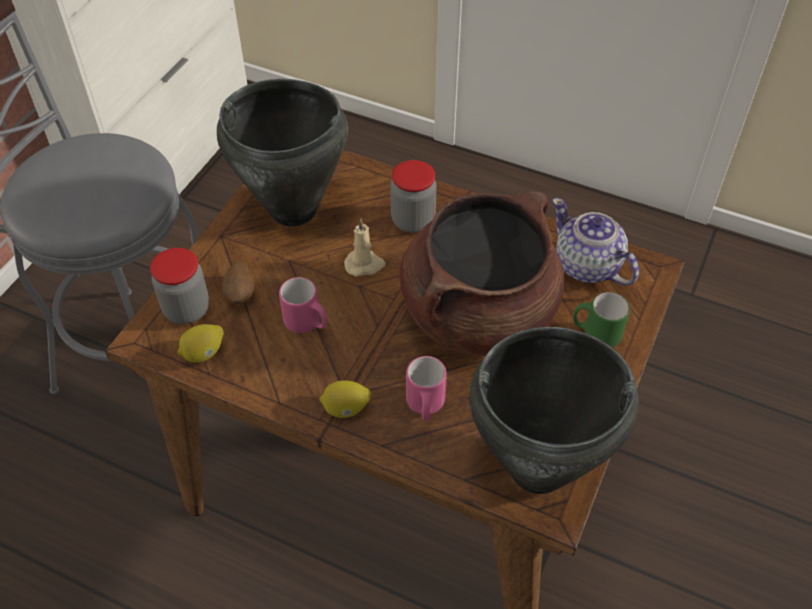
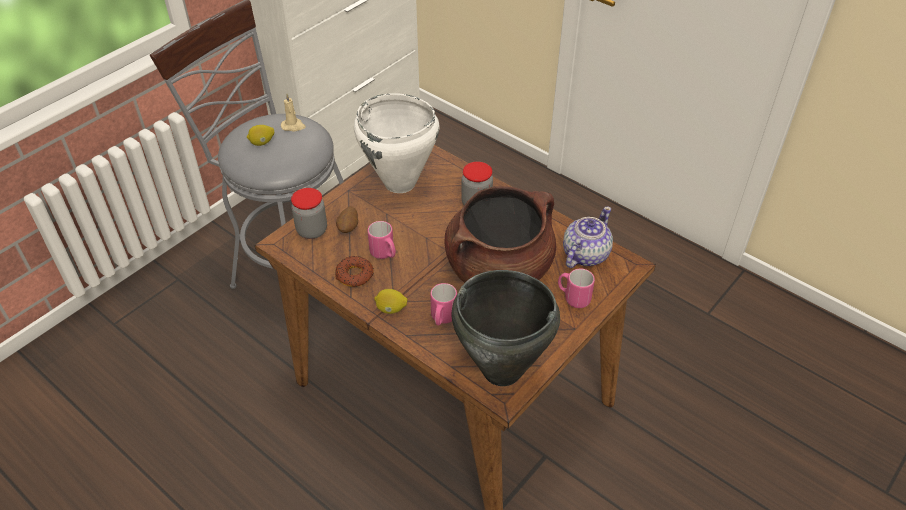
camera: 15 degrees right, 5 degrees down
lemon [178,324,224,363] -> lemon moved to [247,125,274,146]
black cooking pot [217,79,348,226] -> white cooking pot [354,93,440,193]
beige candle [344,219,386,277] -> beige candle moved to [281,94,306,132]
teapot [552,198,639,286] -> teapot turned 60 degrees clockwise [563,206,613,268]
green mug [573,292,630,347] -> pink mug [558,268,595,308]
none -> donut [335,256,374,287]

